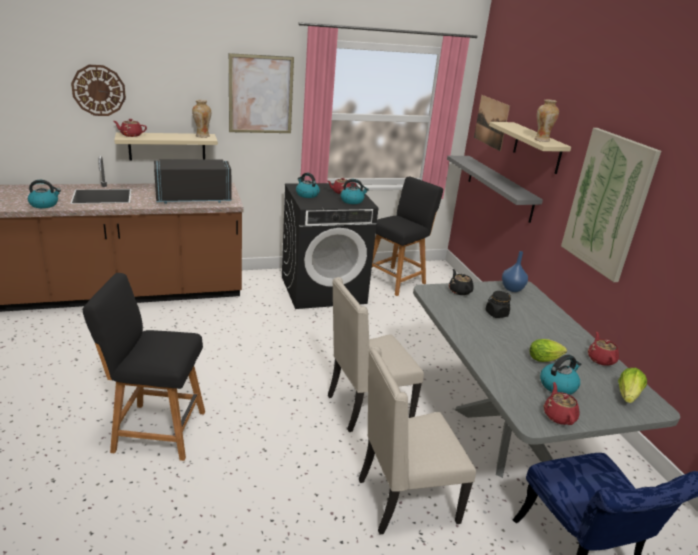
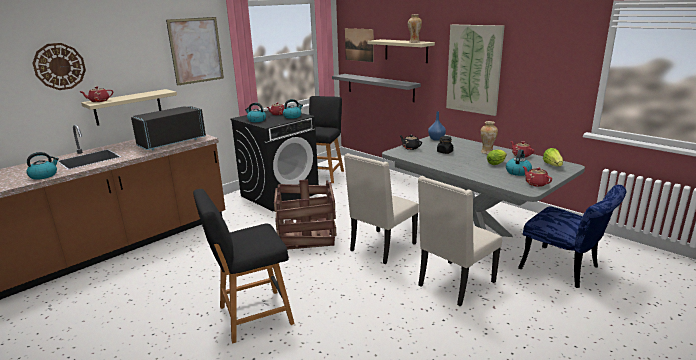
camera: 25 degrees left, 5 degrees down
vase [192,100,211,138] -> vase moved to [480,121,498,154]
none -> crate [274,179,337,250]

